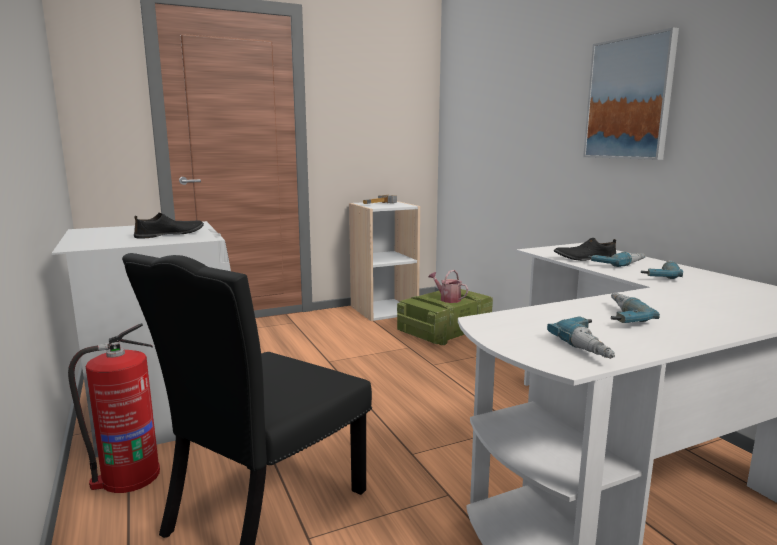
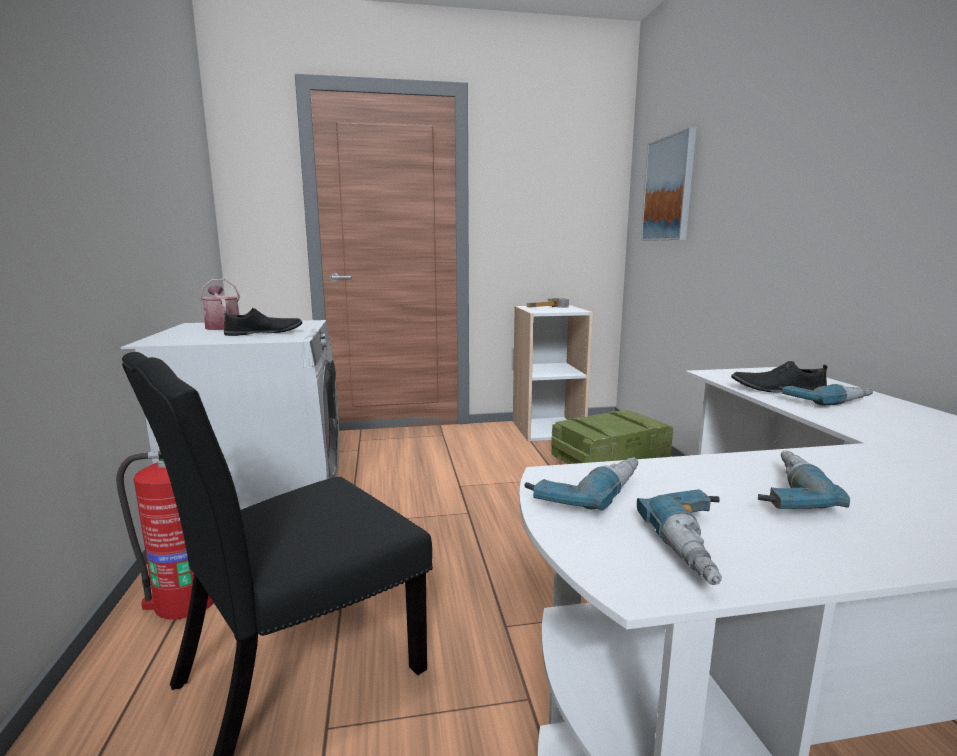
camera: 15 degrees right, 0 degrees up
watering can [429,270,468,303] -> watering can moved to [200,279,240,330]
picture [583,27,679,160] -> picture moved to [641,127,696,241]
power drill [641,260,683,279] -> power drill moved to [524,457,638,511]

